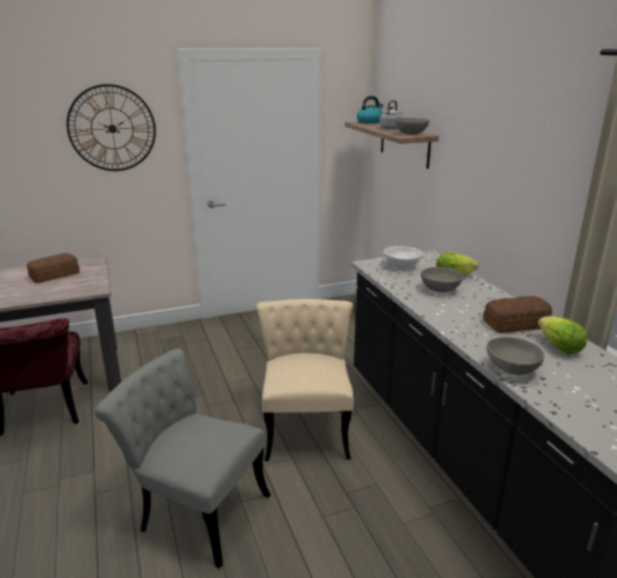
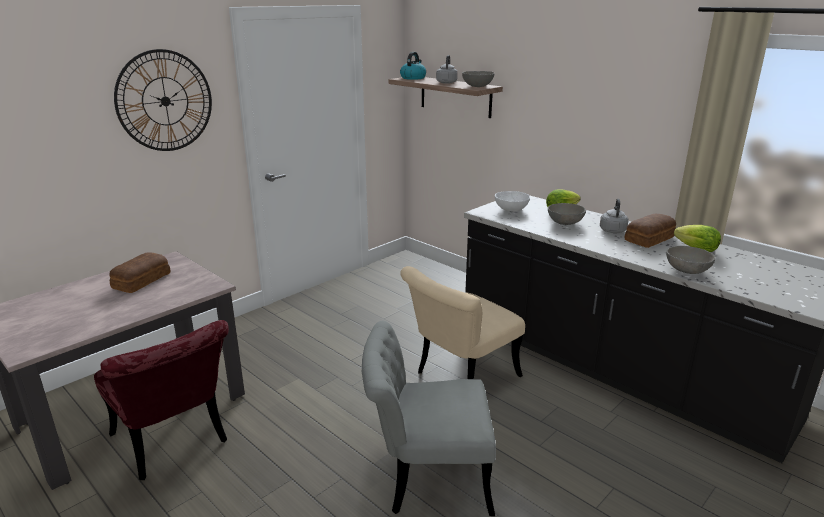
camera: 25 degrees left, 0 degrees up
beige chair [256,299,354,461] -> beige chair turned 105 degrees counterclockwise [401,266,525,379]
none -> grey kettle [600,198,629,233]

